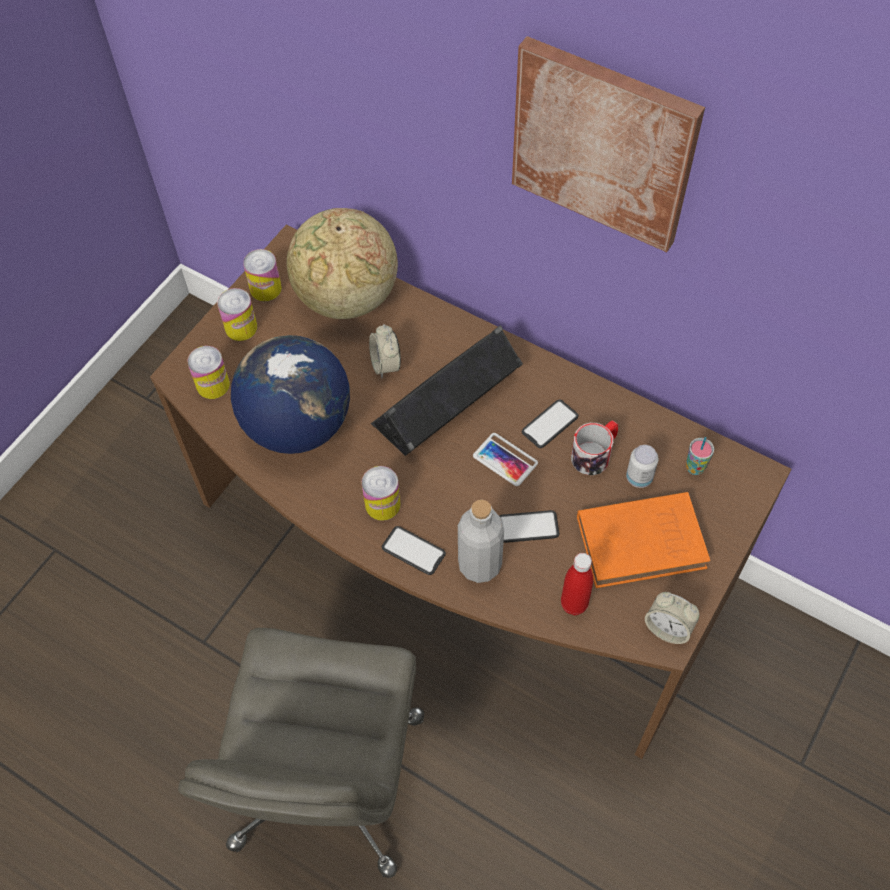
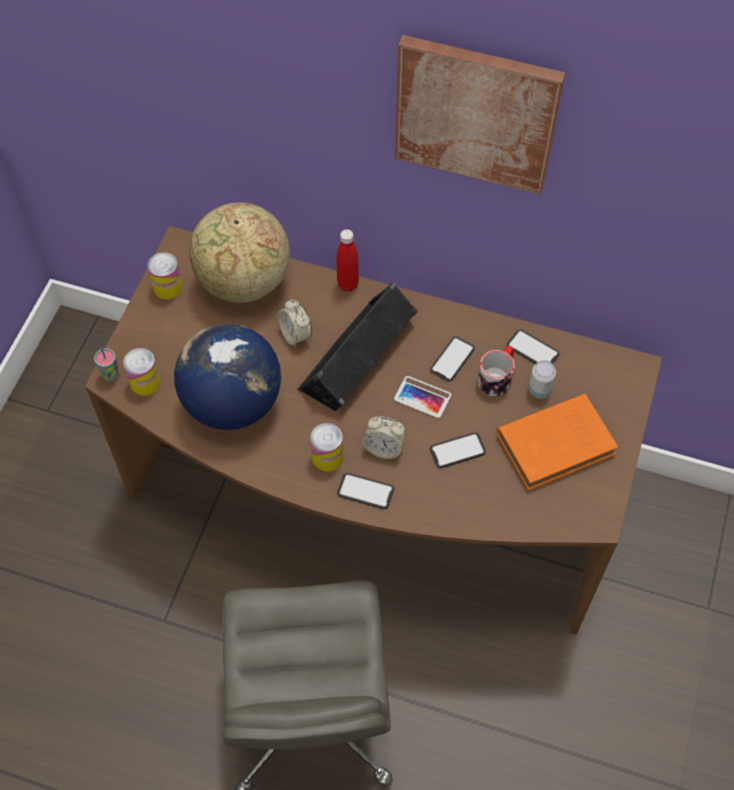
camera: 15 degrees left, 0 degrees up
can [217,288,257,341] -> none
grey bottle [458,500,504,583] -> none
red bottle [561,553,593,615] -> red bottle moved to [337,229,359,291]
alarm clock [645,592,699,644] -> alarm clock moved to [362,416,406,459]
cup [686,437,714,475] -> cup moved to [94,347,119,381]
none -> phone [507,329,560,364]

